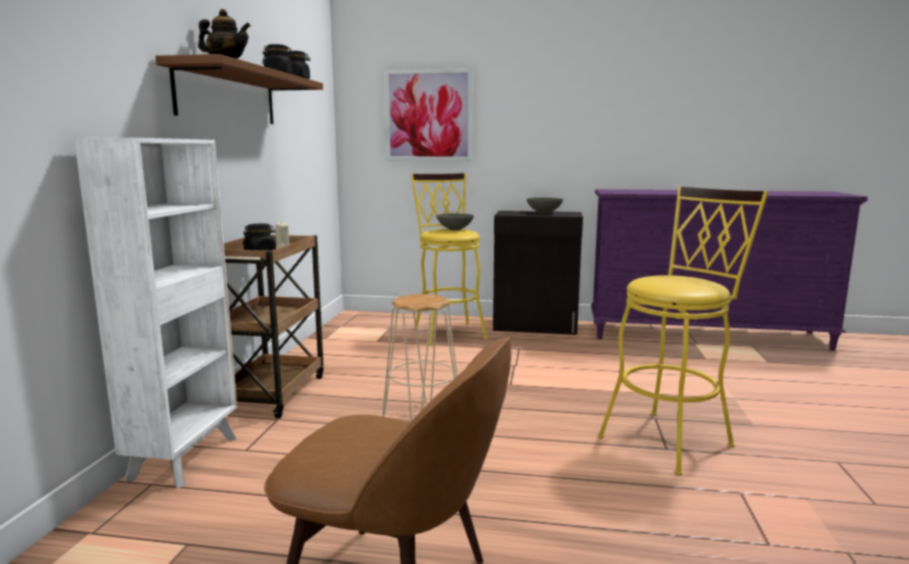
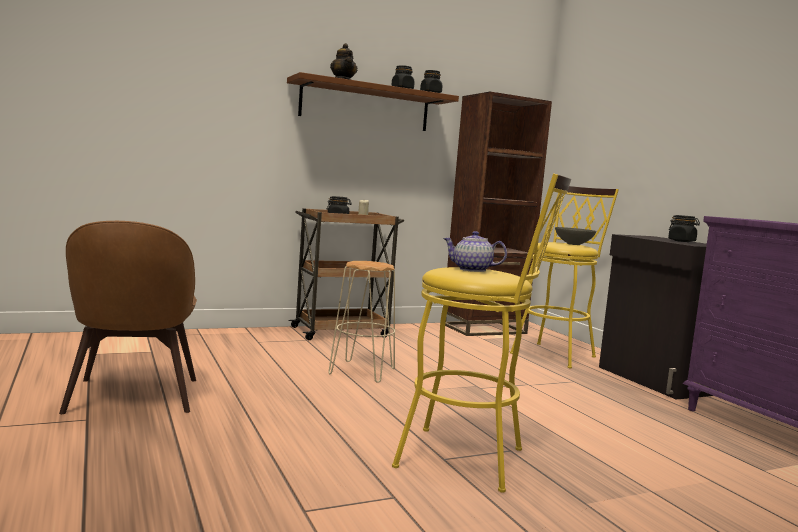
camera: 55 degrees right, 5 degrees down
white bookcase [74,138,237,488] -> none
picture [384,68,473,161] -> none
grey bowl [527,198,563,213] -> black jar [668,215,700,242]
none -> teapot [443,231,507,272]
none -> brown bookcase [445,92,552,336]

